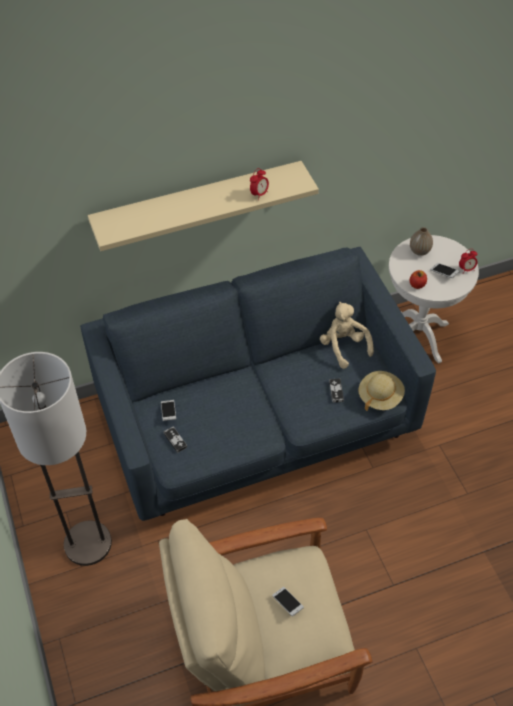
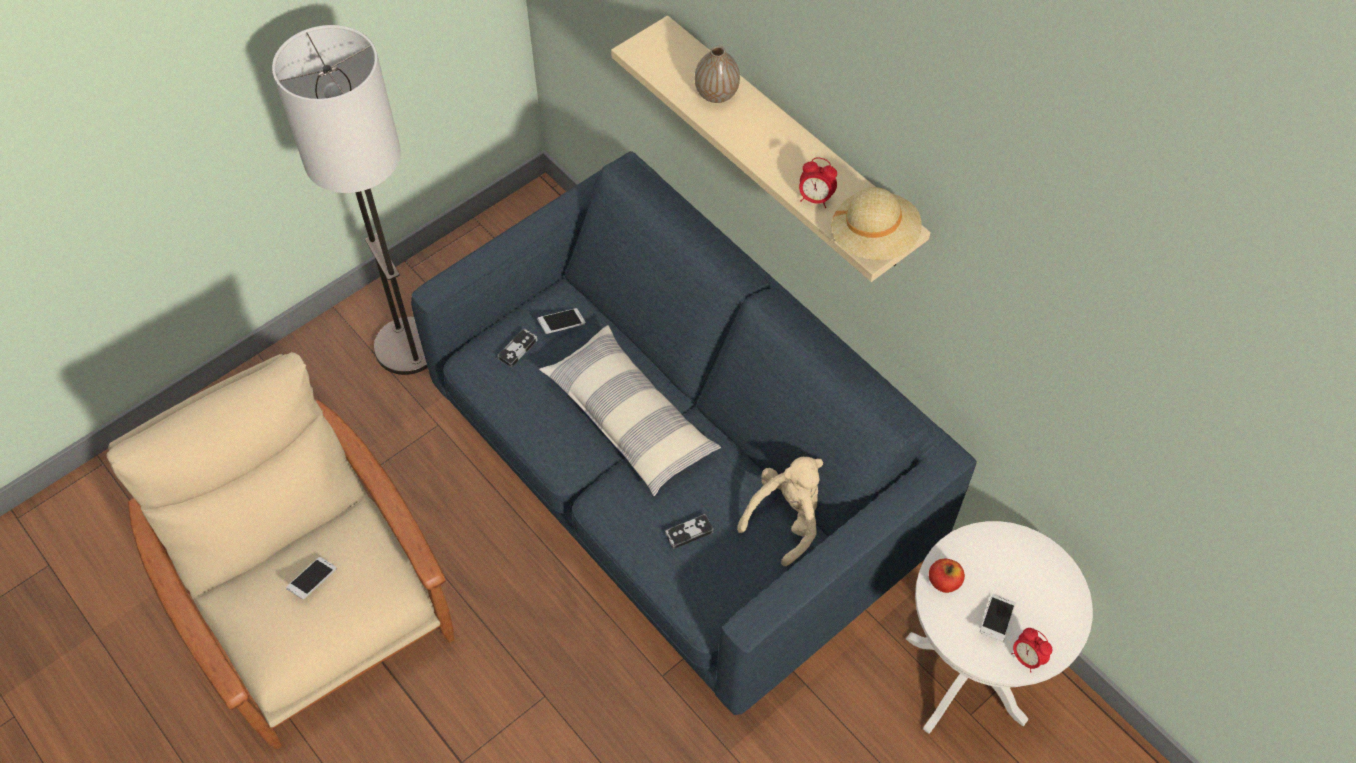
camera: 70 degrees right, 5 degrees up
beige hat [358,371,405,411] -> beige hat moved to [831,187,922,260]
vase [410,227,433,256] -> vase moved to [695,46,740,103]
none -> pillow [539,325,721,496]

